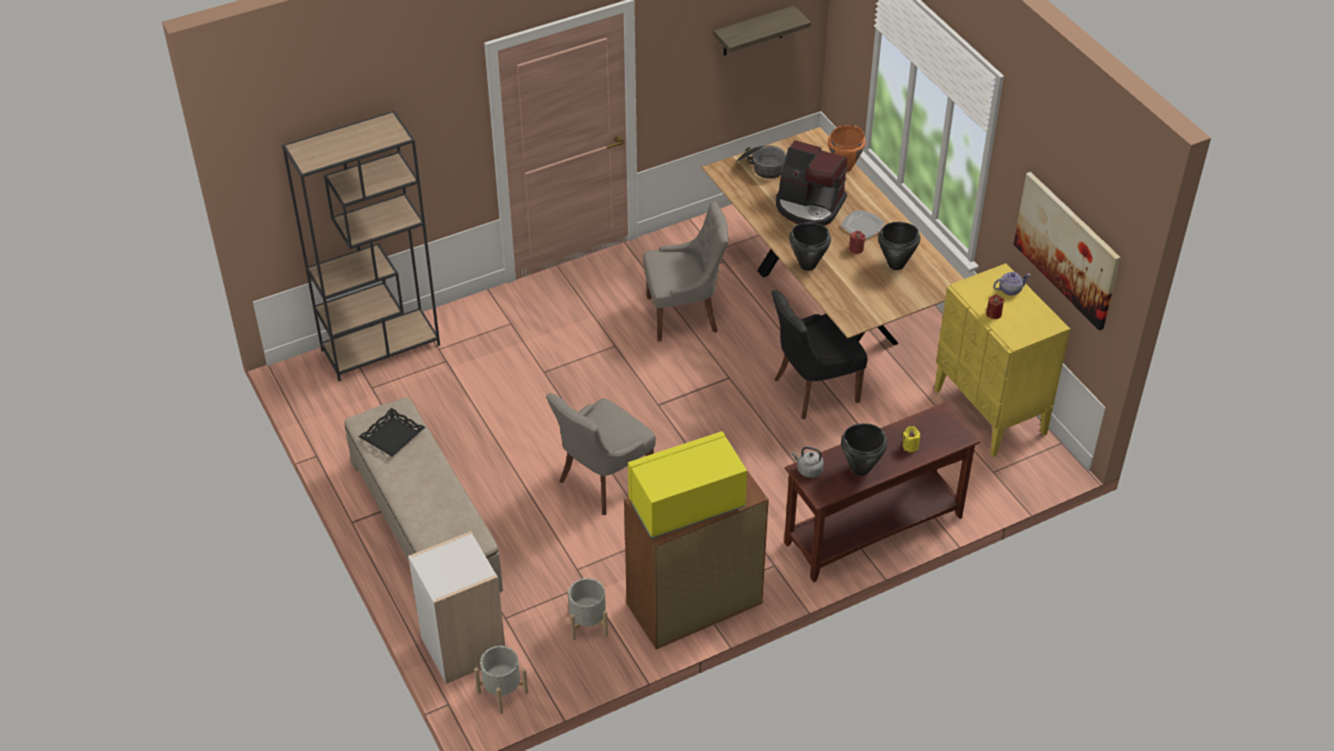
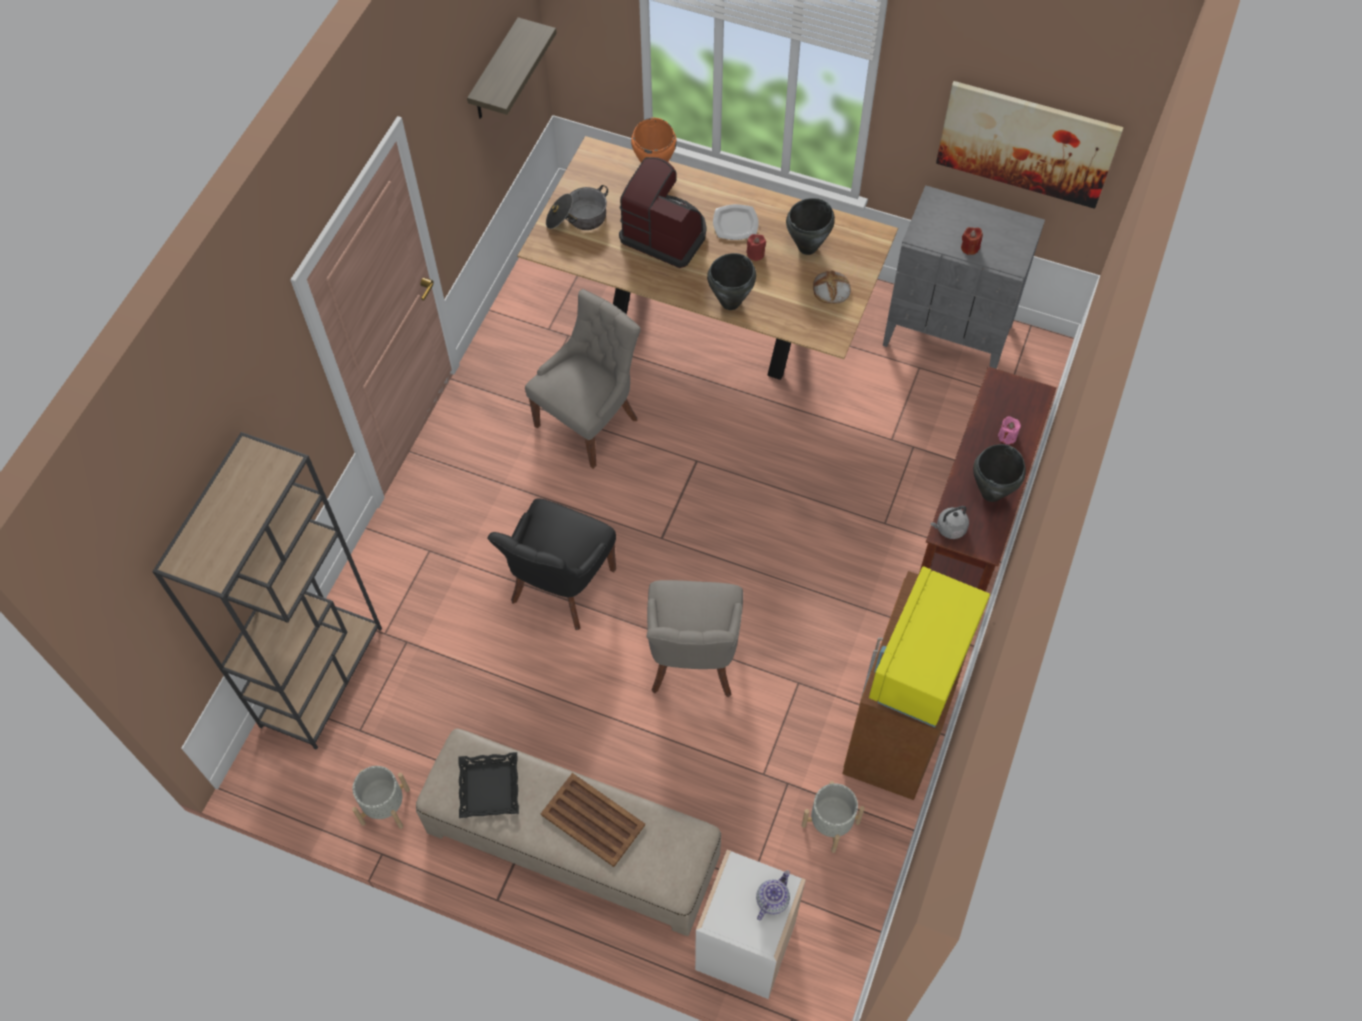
camera: 40 degrees left, 15 degrees up
grey planter [474,646,528,714] -> grey planter moved to [352,766,410,829]
black chair [771,290,868,419] -> black chair moved to [487,498,616,630]
coffee machine [776,140,847,226] -> coffee machine turned 135 degrees counterclockwise [619,157,706,268]
yellow candle [902,426,920,452] -> pink candle [998,416,1021,445]
yellow dresser [934,263,1070,457] -> grey dresser [883,185,1045,369]
teapot [993,272,1031,296] -> teapot moved to [756,870,790,920]
none -> brown tray [540,773,645,867]
none -> bread [813,271,851,304]

